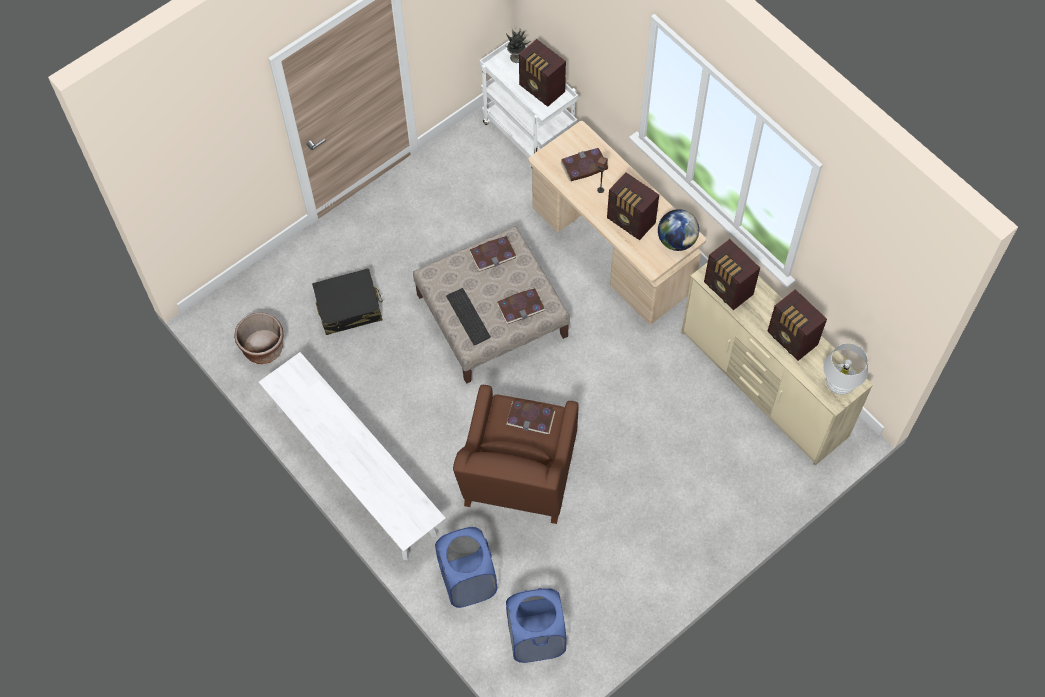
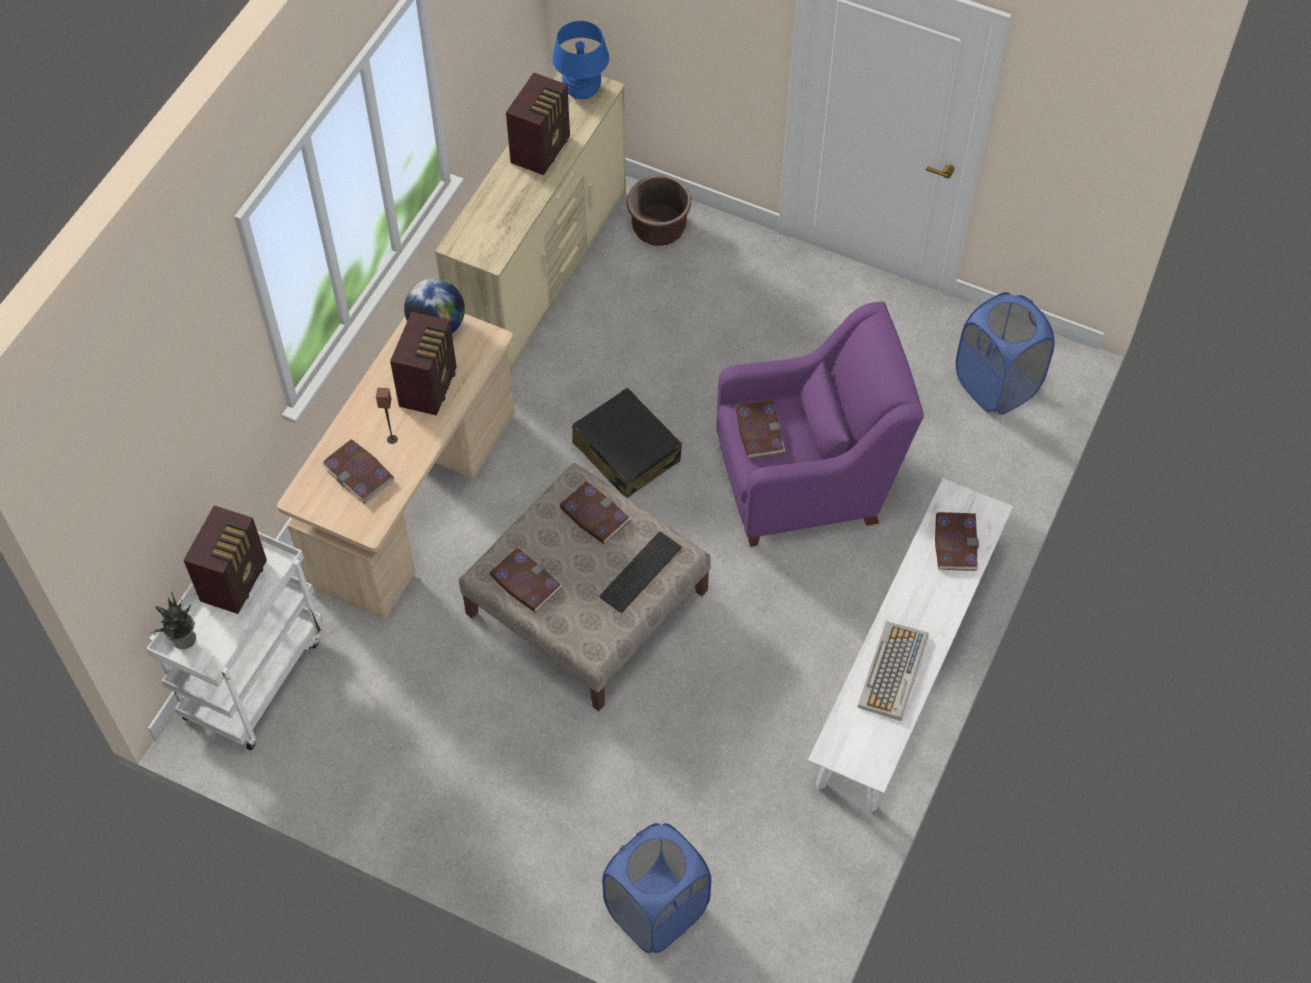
camera: 115 degrees left, 5 degrees down
brown planter [234,313,284,364] -> brown planter moved to [627,175,691,246]
black suitcase [312,268,383,335] -> black suitcase moved to [572,388,682,498]
blue laundry basket [435,527,497,608] -> blue laundry basket moved to [602,823,711,953]
brown armchair [453,385,579,524] -> purple armchair [716,301,924,547]
radio [704,239,760,310] -> none
white table lamp [823,343,868,395] -> blue table lamp [552,21,609,99]
none -> keyboard [858,621,929,721]
none -> book [935,512,979,571]

